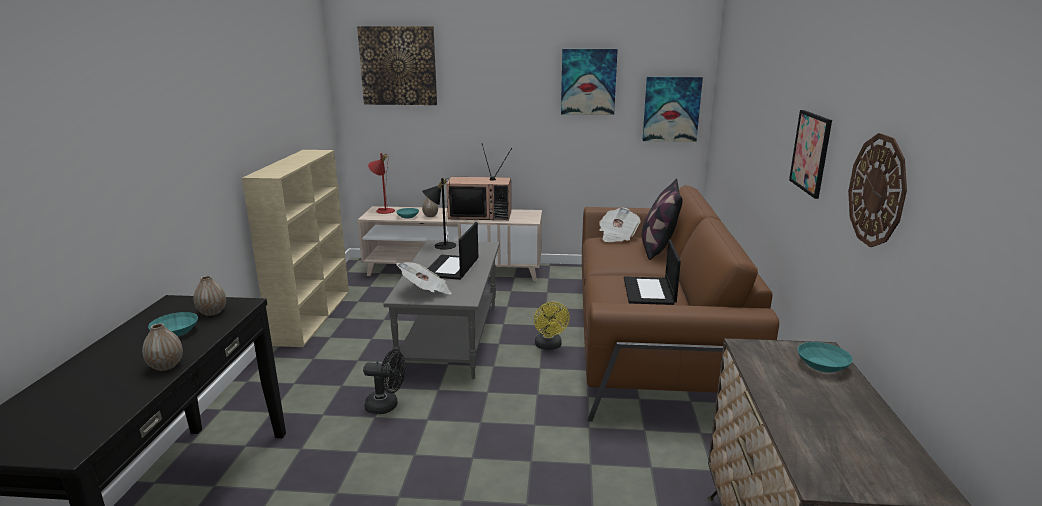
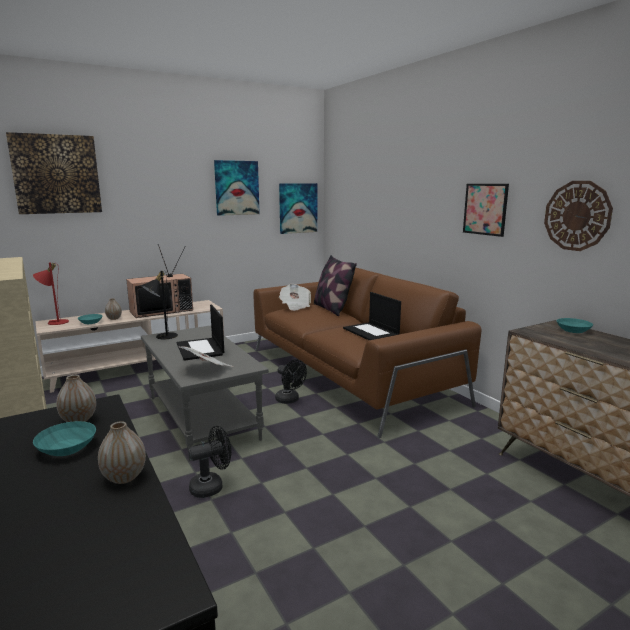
camera: 35 degrees left, 5 degrees down
yellow fan [534,302,570,350] -> black fan [275,359,307,404]

